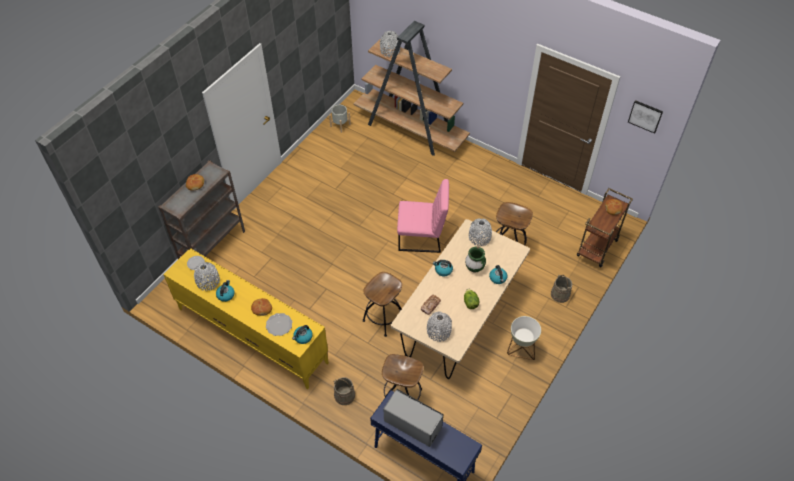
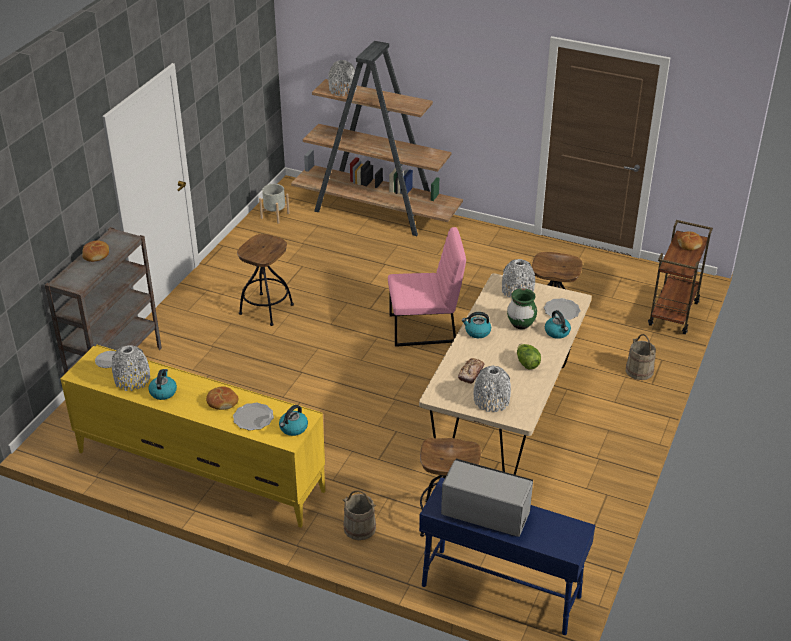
camera: 10 degrees left, 15 degrees down
brown stool [363,272,402,337] -> brown stool moved to [237,234,294,326]
planter [507,316,541,360] -> none
picture [628,100,663,134] -> none
none -> plate [544,298,581,320]

